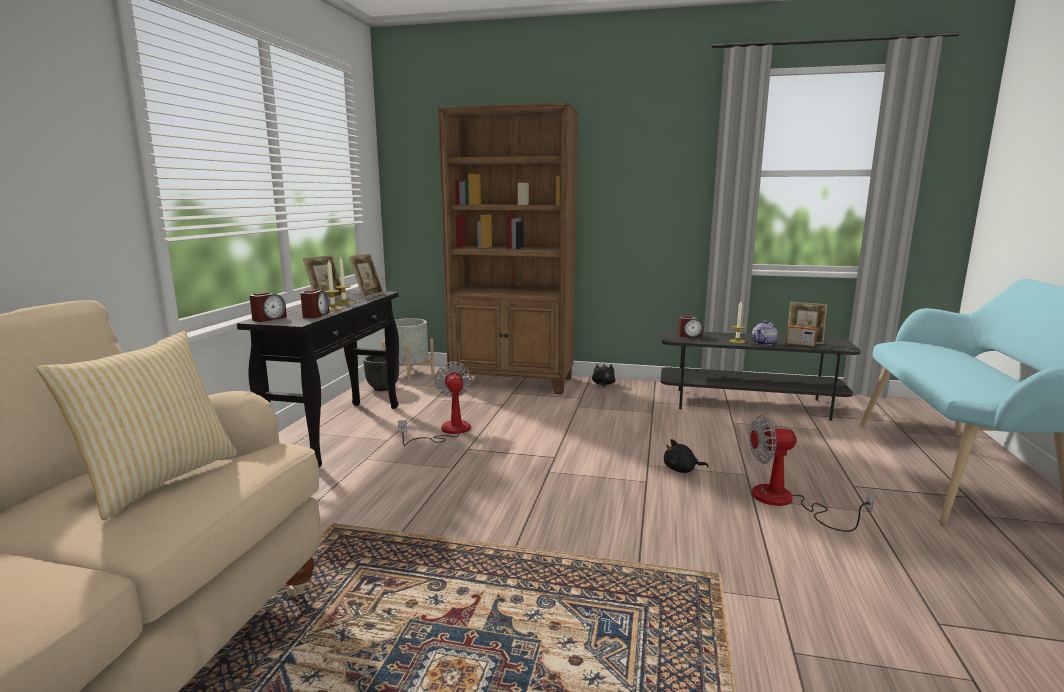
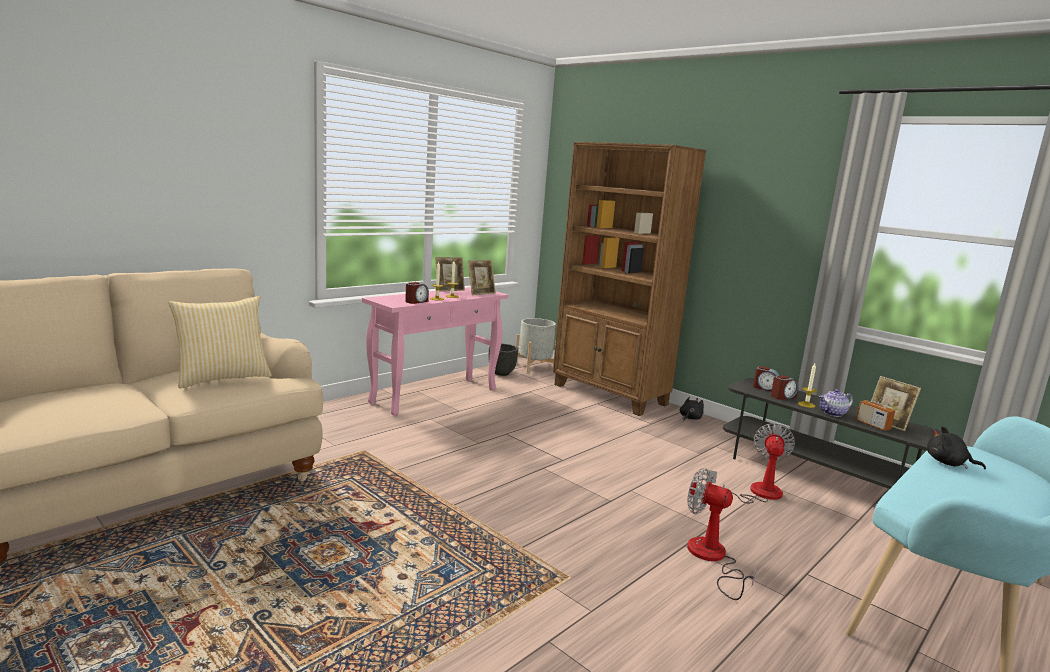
camera: 30 degrees right, 0 degrees up
black console table [237,290,399,468] -> pink console table [362,287,509,416]
alarm clock [249,292,287,322] -> alarm clock moved to [771,375,799,400]
fan [398,362,472,446] -> fan moved to [708,423,795,503]
black plush toy [664,439,709,473] -> black plush toy moved to [926,426,986,469]

